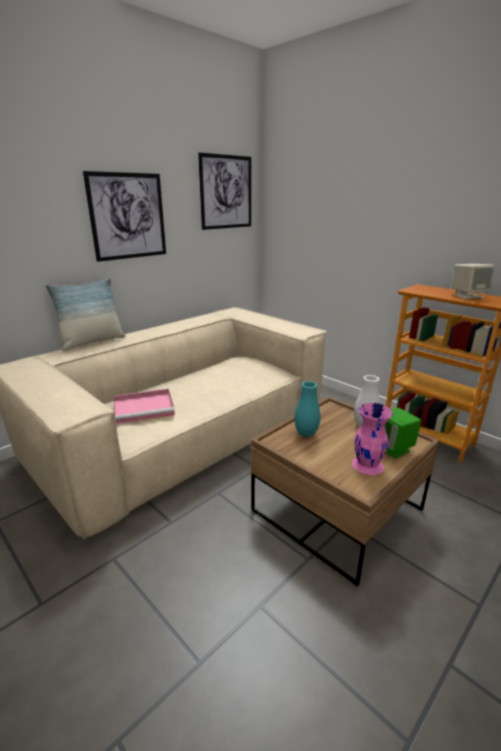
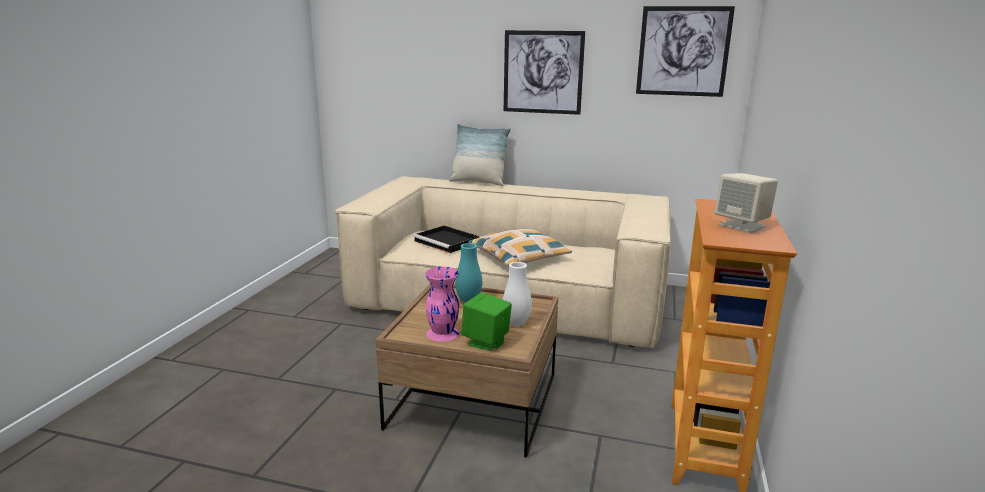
camera: 60 degrees right, 5 degrees down
pink tray [114,389,175,424] -> black tray [413,226,480,253]
none -> pillow [468,229,572,266]

